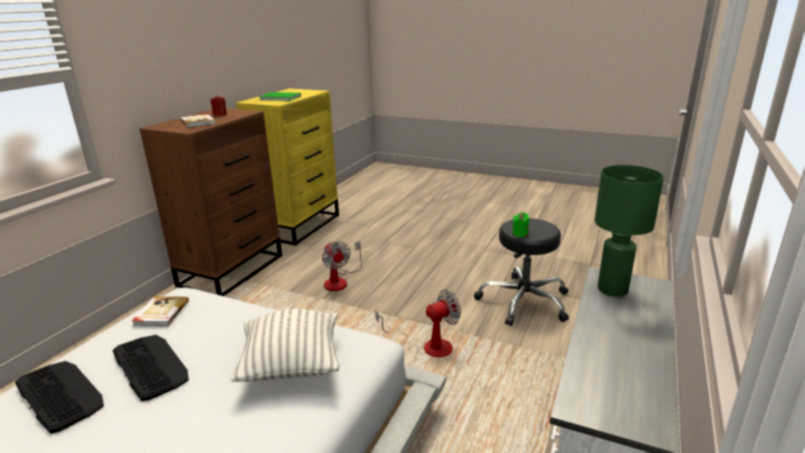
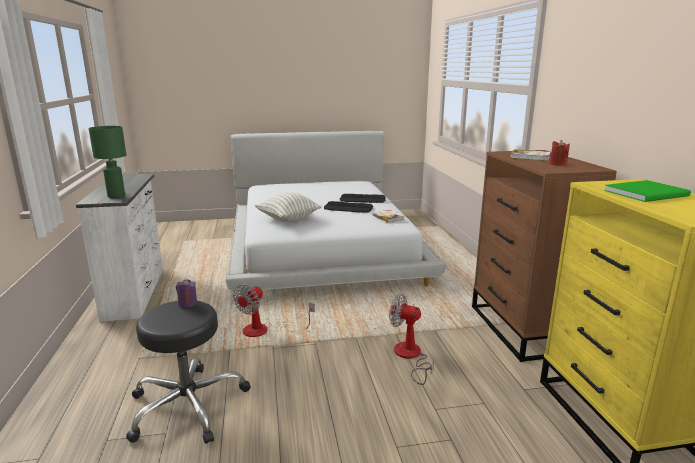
camera: 145 degrees right, 5 degrees down
green candle [512,212,529,237] -> purple candle [176,279,197,308]

